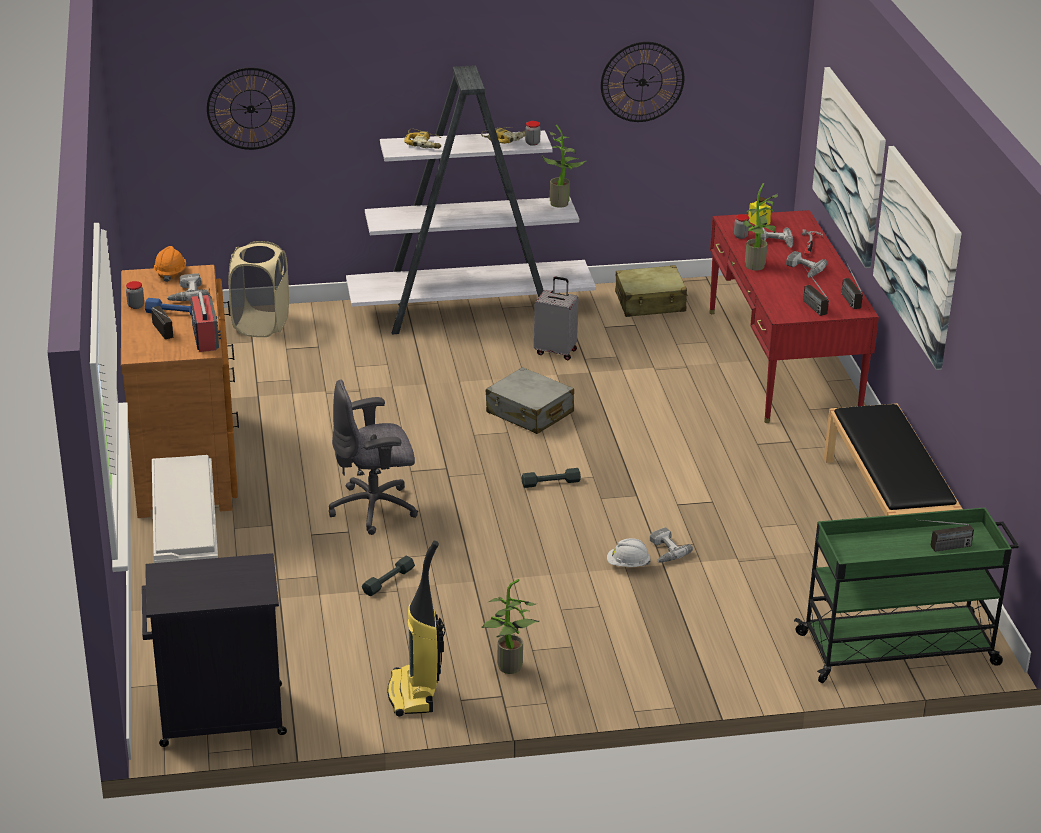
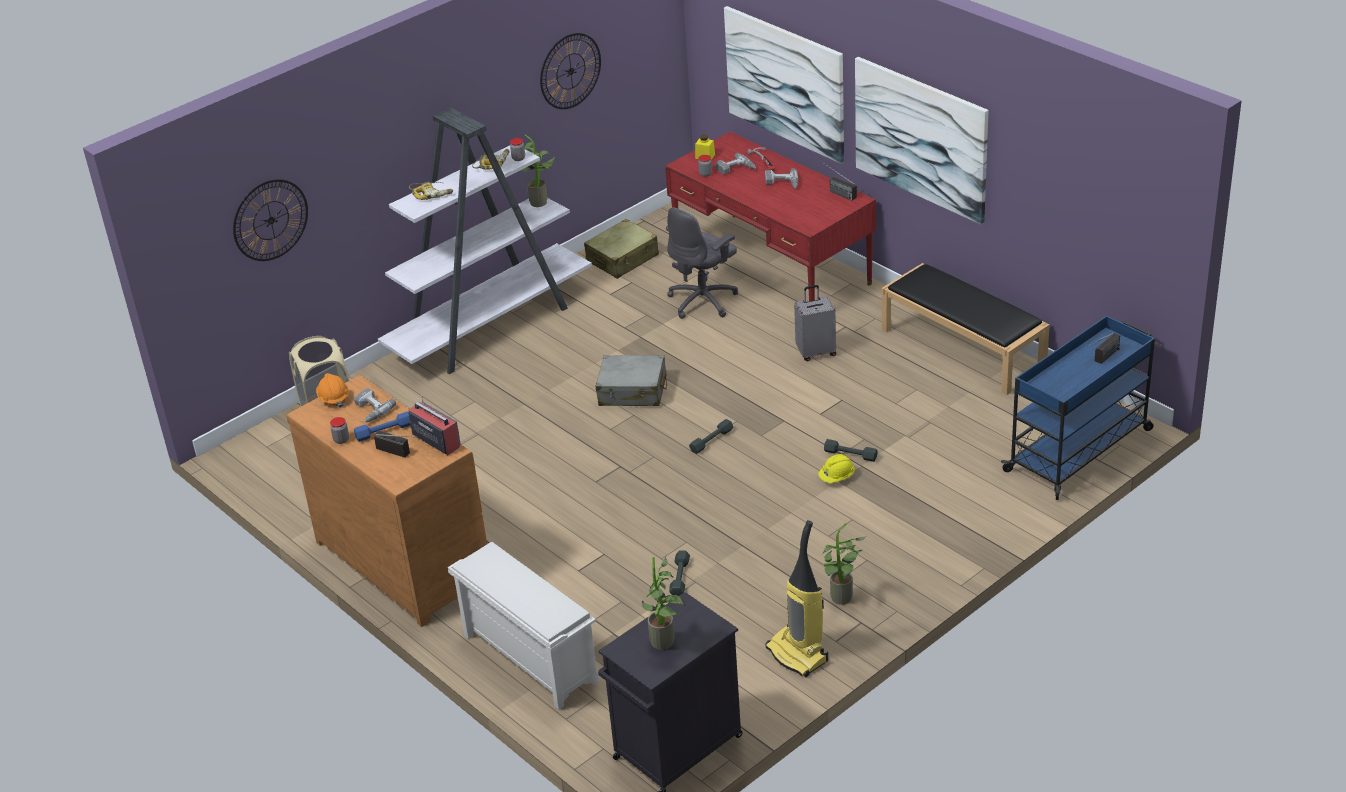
camera: 30 degrees left, 5 degrees up
grey office chair [329,379,418,535] -> grey office chair moved to [666,207,738,319]
grey suitcase [534,277,579,360] -> grey suitcase moved to [794,285,836,361]
white hard hat [607,538,651,567] -> yellow hard hat [818,454,855,483]
power drill [650,527,693,563] -> grey dumbbell [824,439,878,462]
potted plant [743,183,778,271] -> potted plant moved to [642,557,686,650]
green cart [794,507,1019,683] -> blue cart [1001,315,1155,500]
radio [803,268,829,316] -> none

